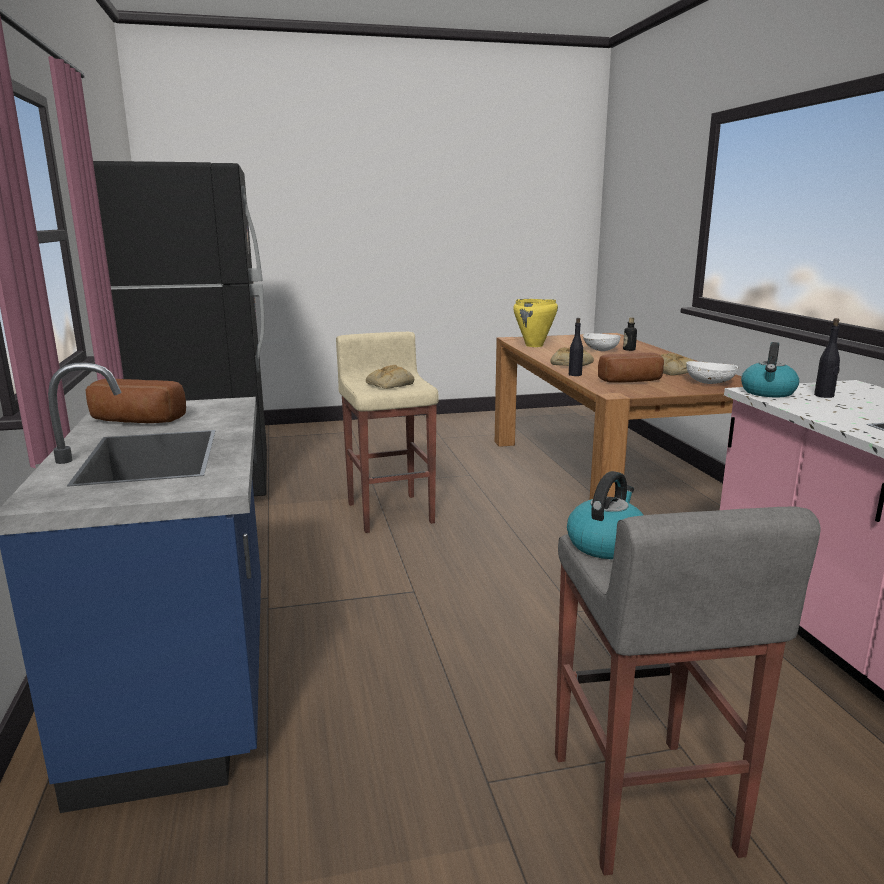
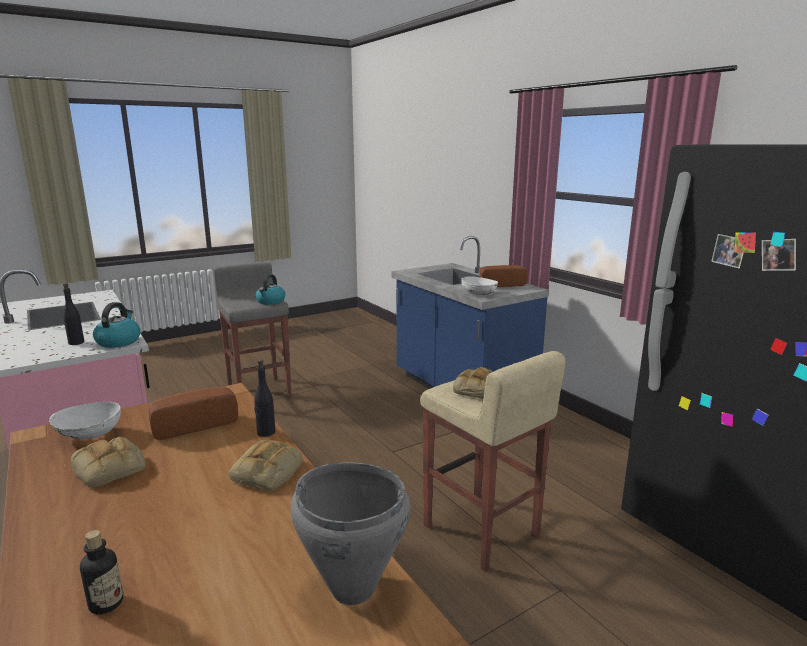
camera: 160 degrees right, 0 degrees up
yellow cooking pot [513,299,558,347] -> grey cooking pot [291,462,411,605]
white bowl [583,333,620,351] -> white bowl moved to [461,276,498,295]

